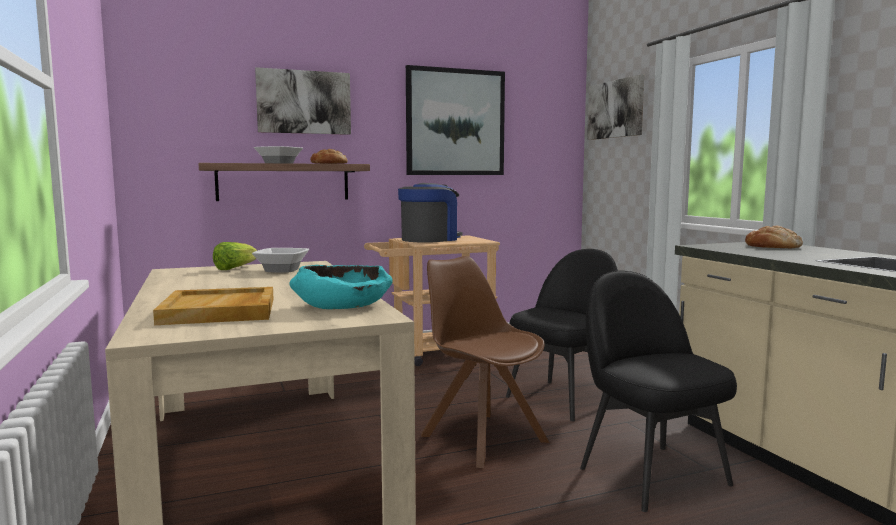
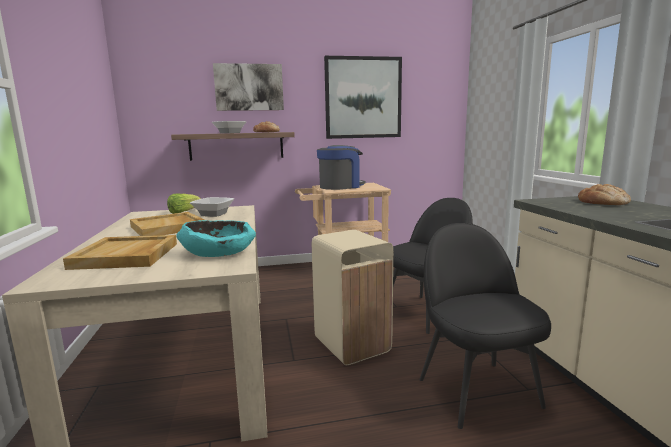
camera: 10 degrees right, 5 degrees up
brown chair [421,256,549,468] -> beige trash can [312,230,393,365]
picture [587,74,644,140] -> none
none -> beige tray [130,212,205,236]

